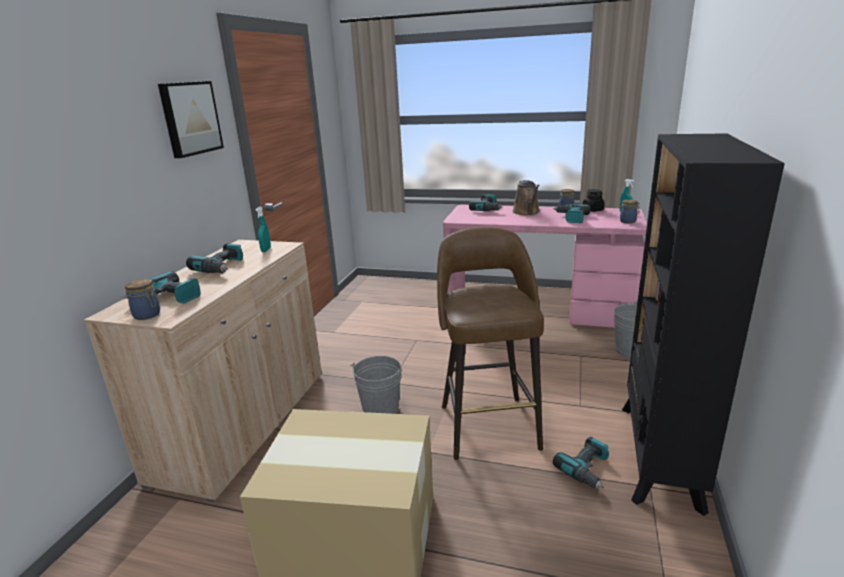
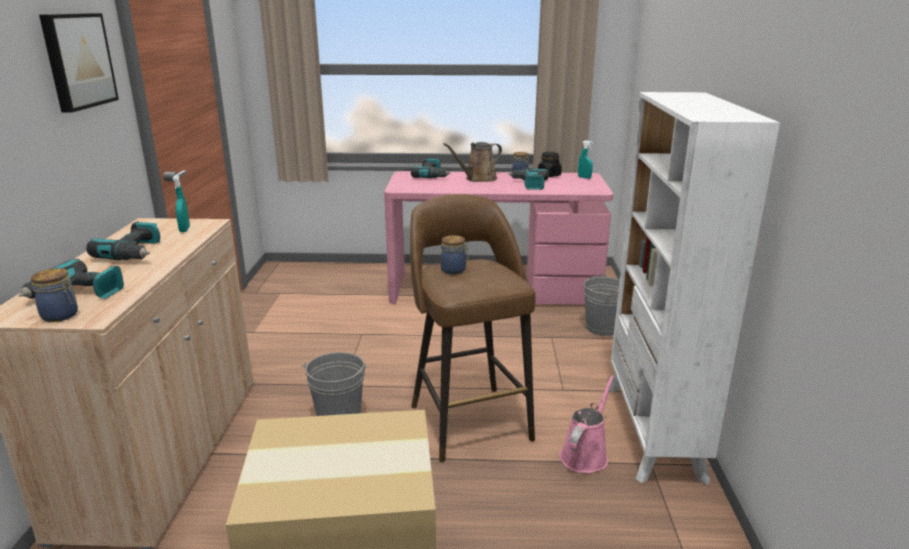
camera: 15 degrees left, 0 degrees up
brown watering can [512,180,540,215] -> brown watering can turned 75 degrees clockwise [443,142,502,182]
power drill [553,437,609,489] -> pink watering can [560,375,614,473]
jar [620,199,640,224] -> jar moved to [441,235,469,275]
black bookcase [622,133,785,516] -> white bookcase [609,92,780,485]

